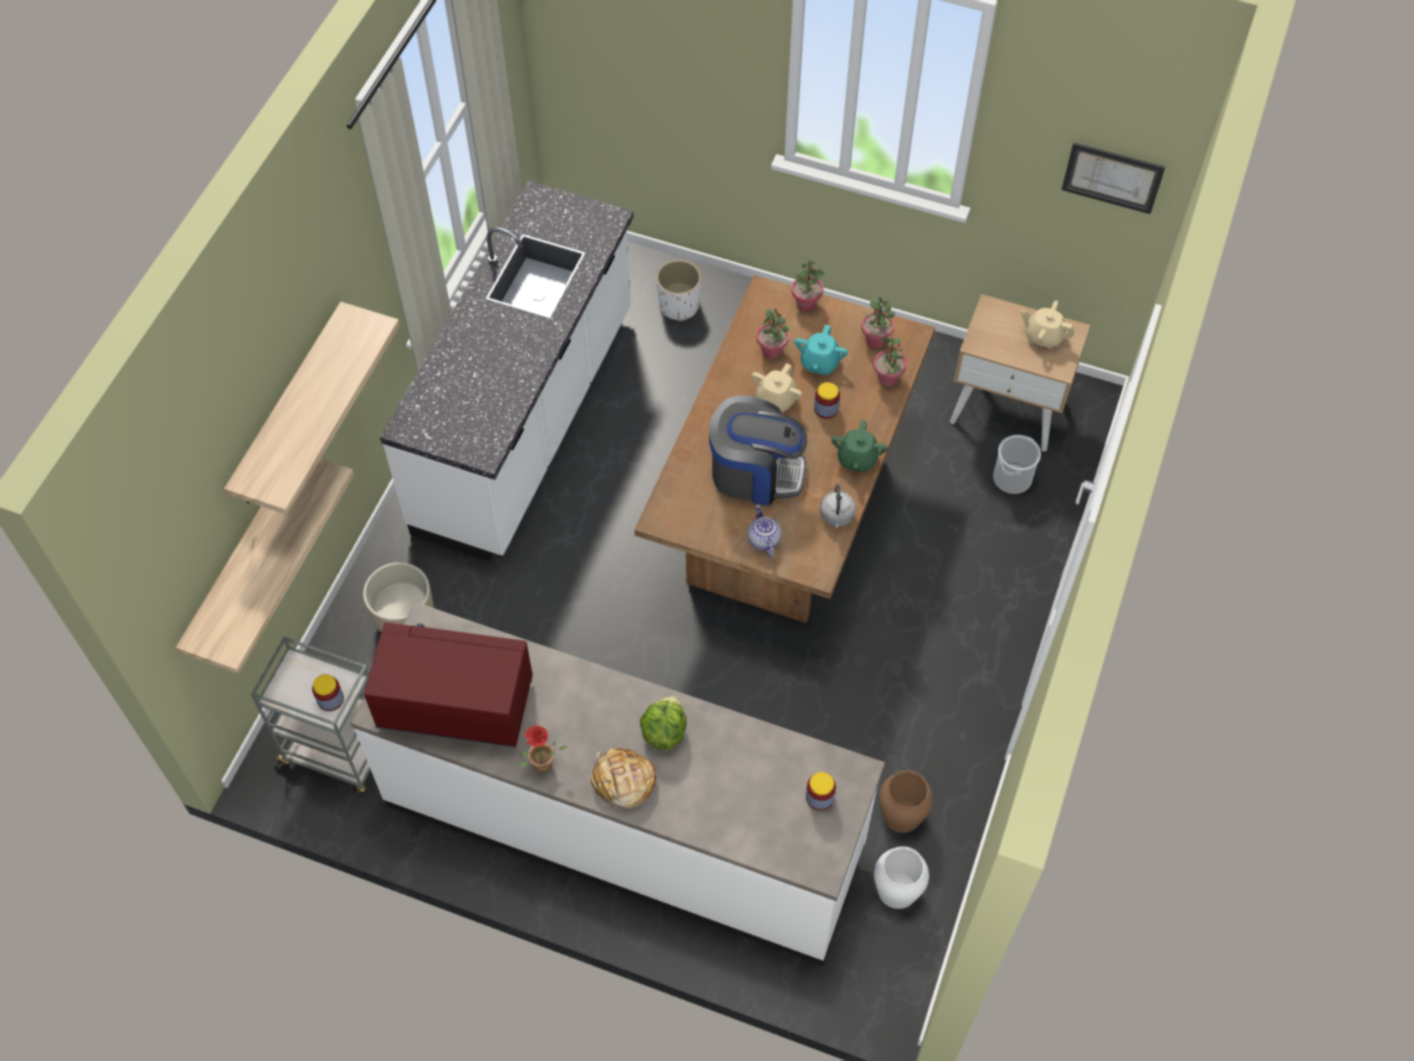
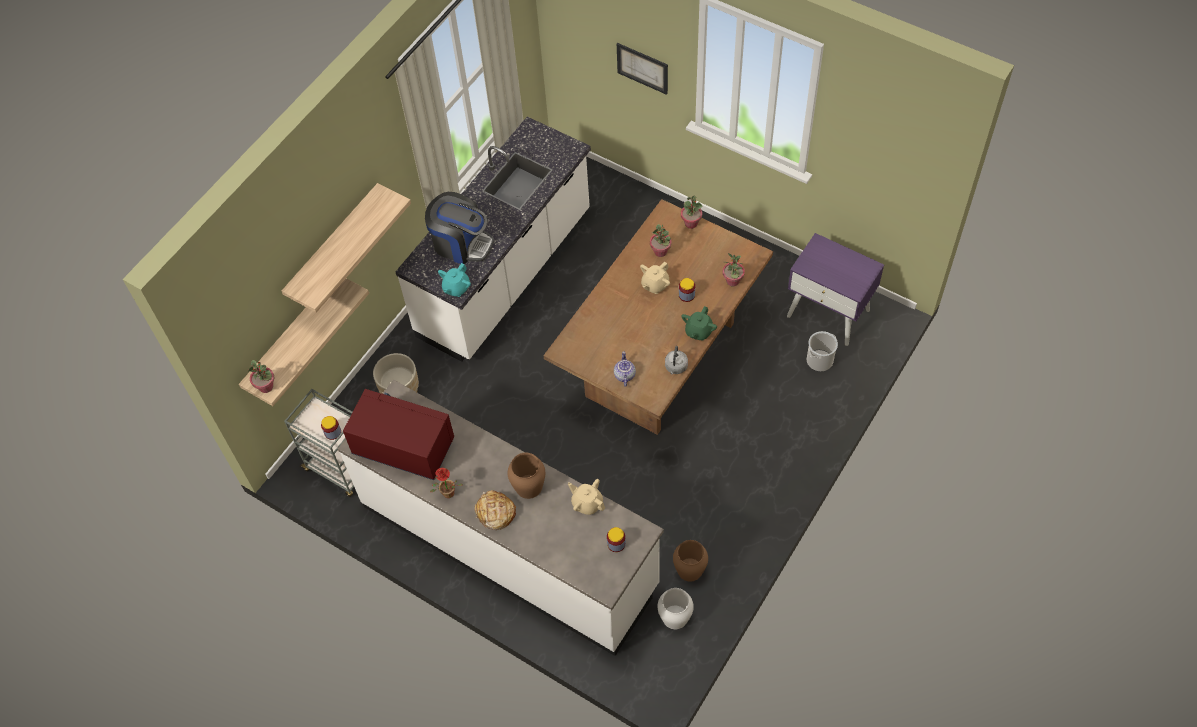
camera: 15 degrees right, 0 degrees up
lettuce [640,696,687,750] -> brown vase [508,453,545,499]
white planter [656,260,701,321] -> none
coffee machine [709,395,807,506] -> coffee machine moved to [425,192,494,264]
turquoise teapot [794,325,848,375] -> turquoise teapot moved to [438,263,471,297]
potted plant [861,297,895,348] -> potted plant moved to [248,360,274,393]
beige nightstand [950,294,1090,452] -> purple nightstand [787,233,884,346]
beige teapot [1021,301,1074,349] -> beige teapot moved to [568,479,605,515]
picture [1062,142,1165,214] -> picture moved to [617,43,668,95]

